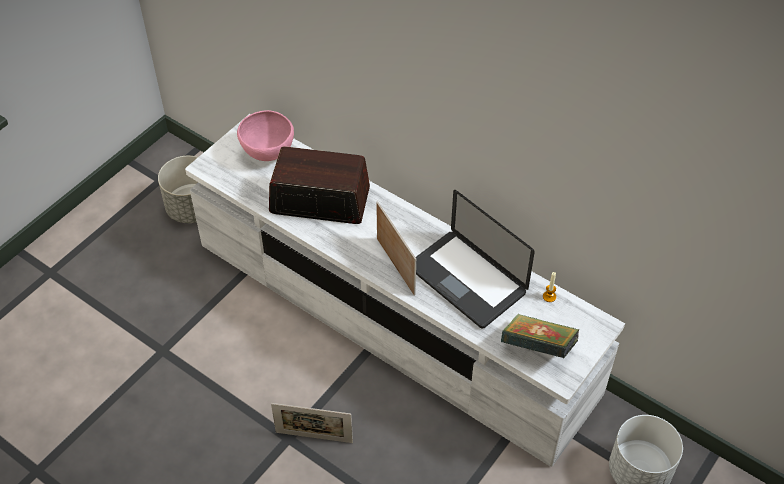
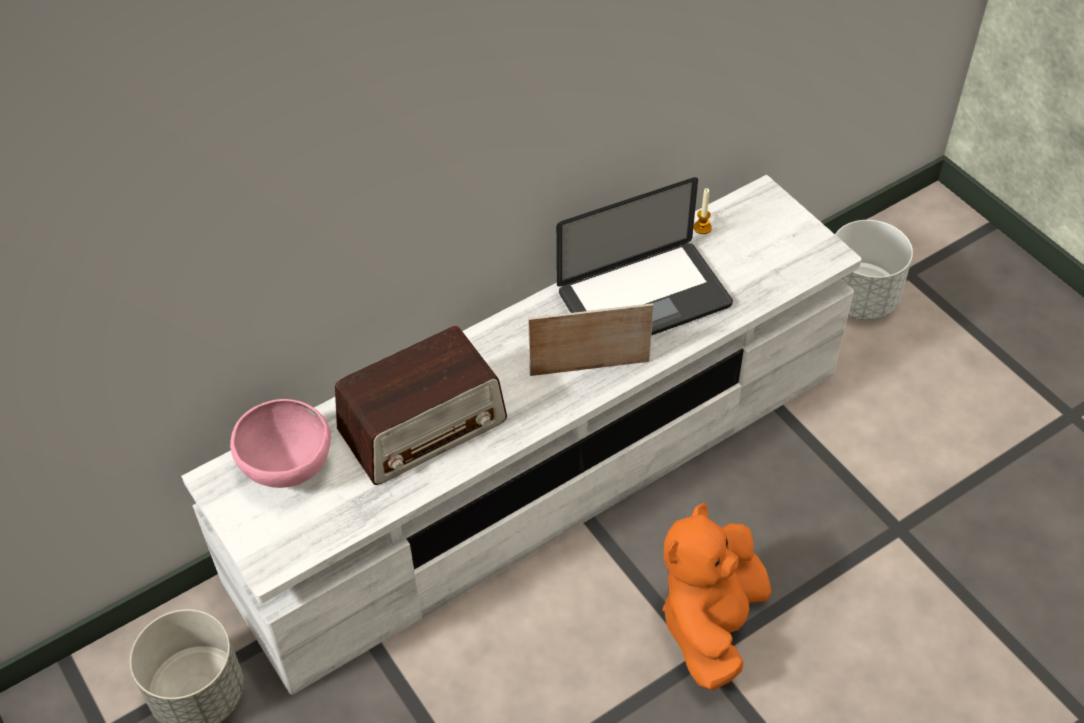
camera: 70 degrees left, 0 degrees up
radio [269,146,370,224] -> radio turned 150 degrees counterclockwise [335,326,507,485]
picture frame [271,403,353,443] -> orange plush toy [662,503,771,690]
book [501,314,579,358] -> none

